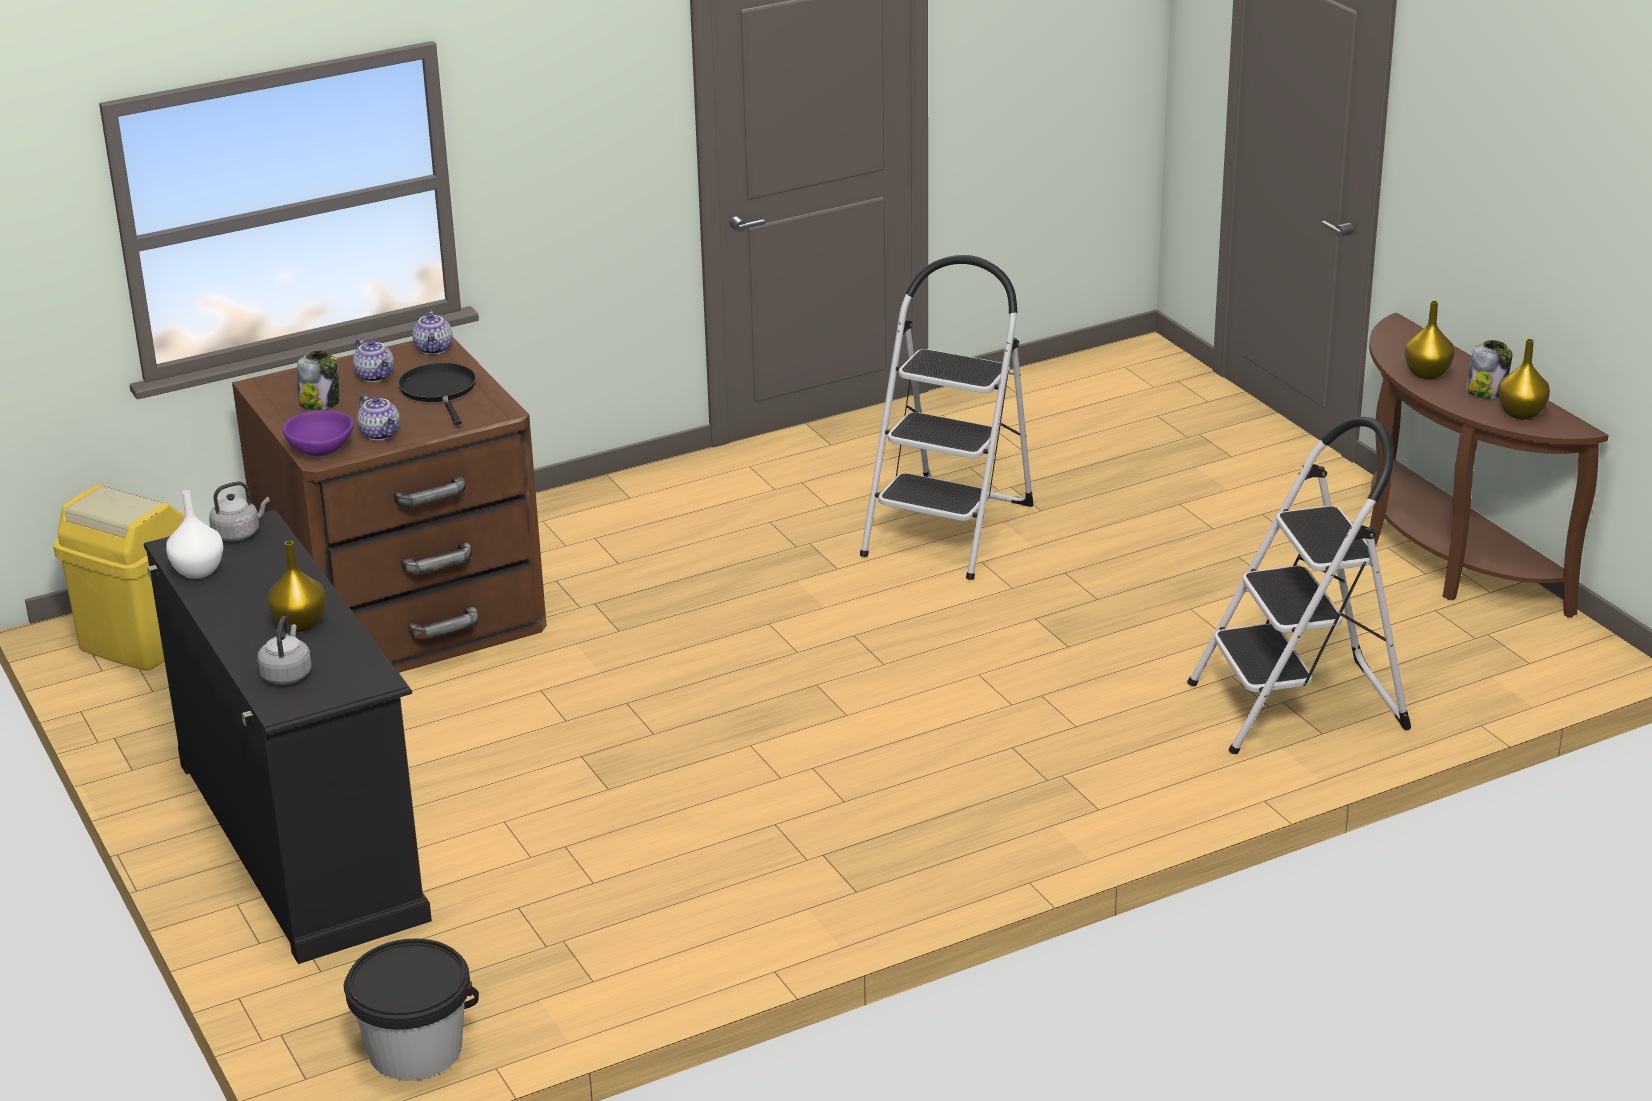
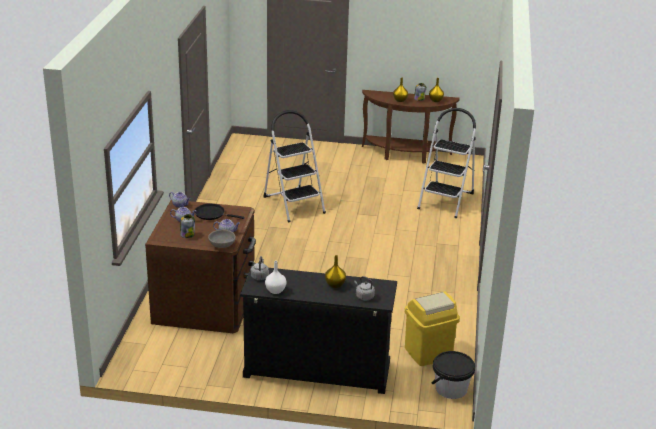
camera: 55 degrees left, 0 degrees up
yellow trash can [53,485,185,671] -> yellow trash can moved to [405,292,460,366]
purple bowl [283,410,353,456] -> grey bowl [208,230,236,248]

